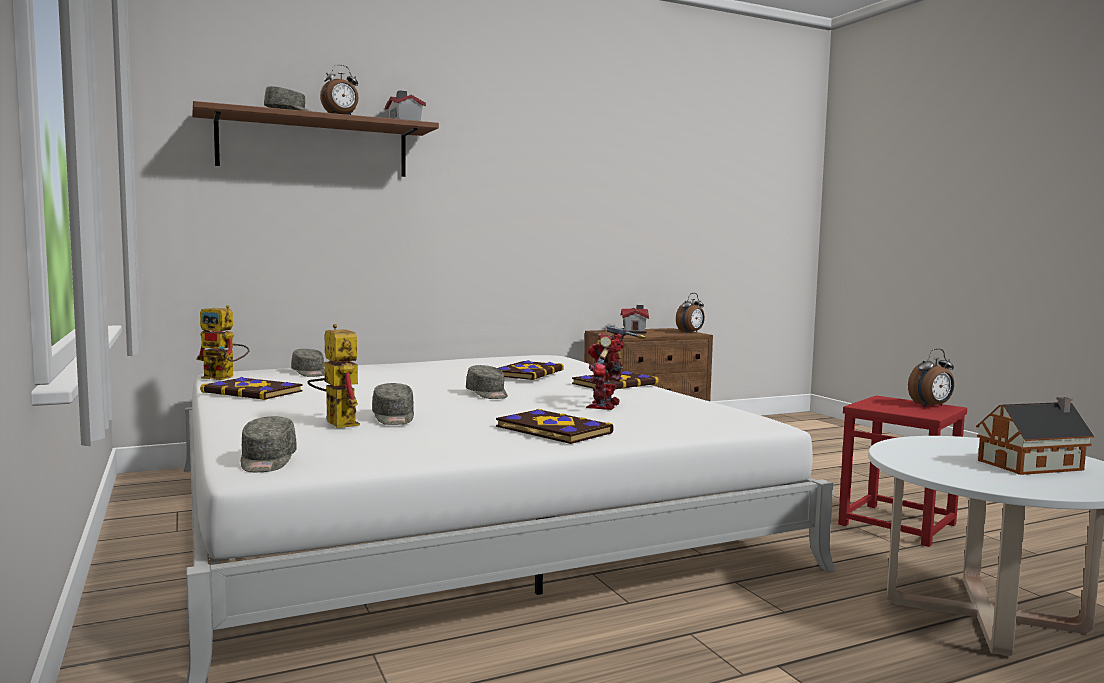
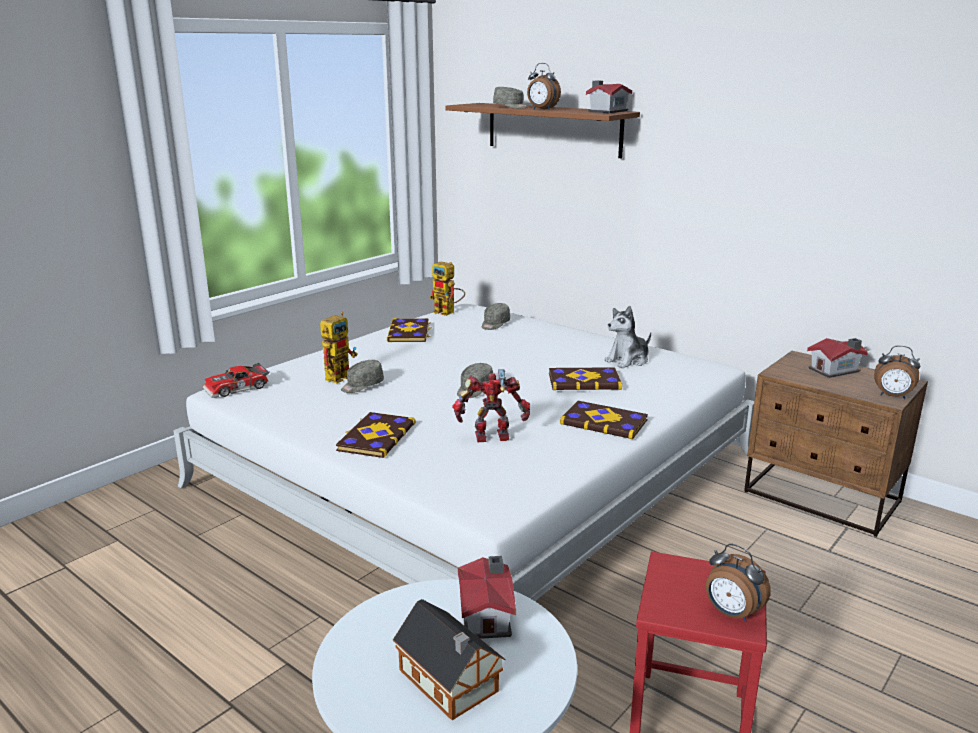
camera: 65 degrees right, 15 degrees up
toy robot [196,305,249,380] -> toy robot turned 45 degrees counterclockwise [430,262,465,316]
grey cap [241,416,297,472] -> toy car [202,363,270,398]
none -> toy house [458,556,516,639]
none -> plush toy [604,306,651,368]

